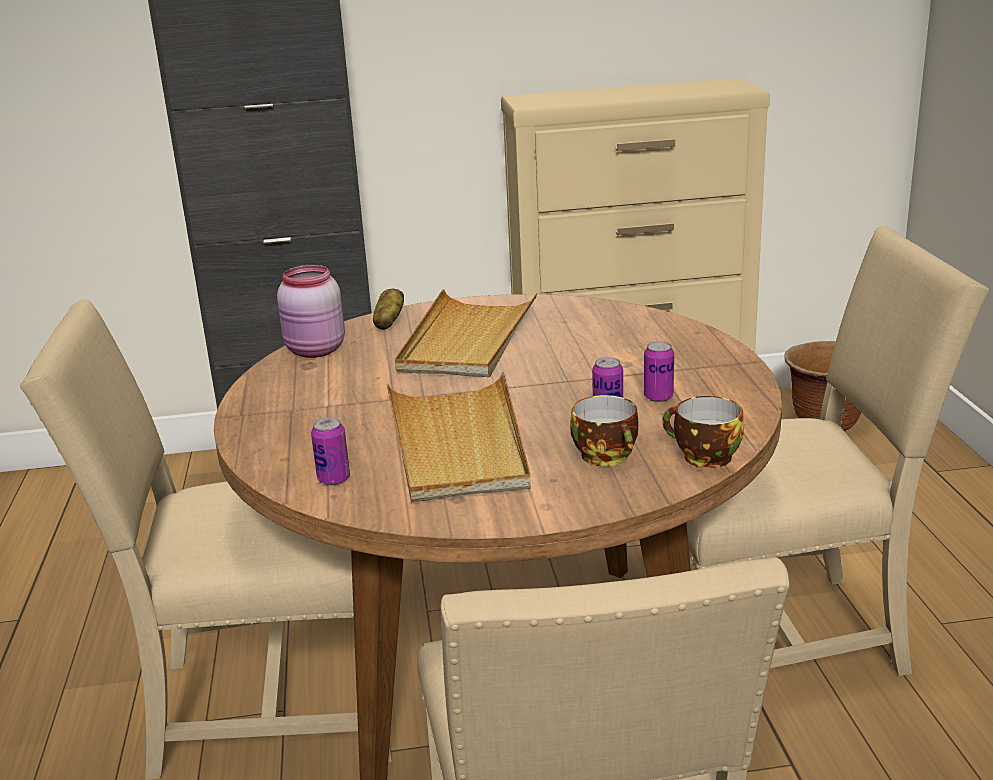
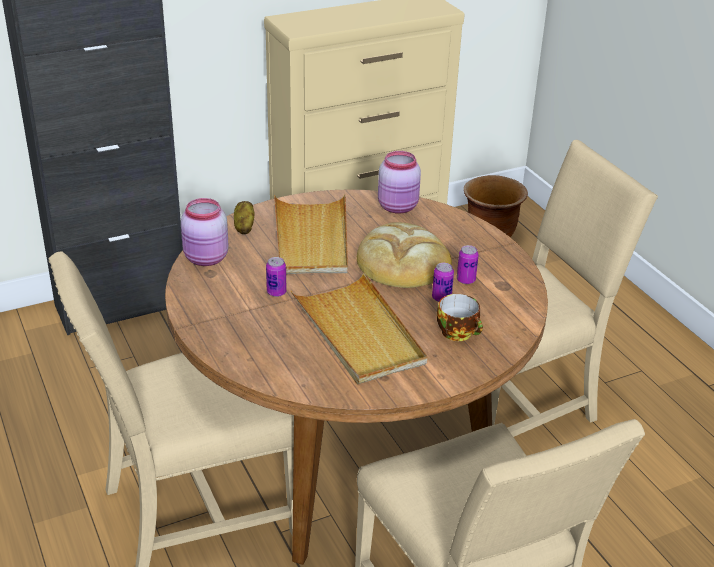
camera: 20 degrees left, 10 degrees up
can [311,417,350,485] -> can moved to [266,257,287,297]
cup [662,396,744,468] -> none
none -> bread [357,222,452,288]
none -> pink jar [378,151,421,214]

